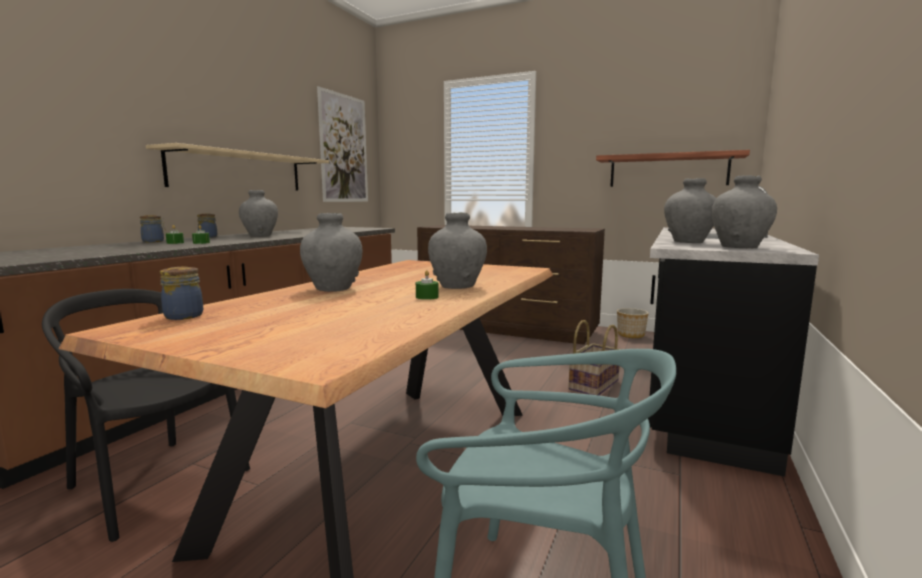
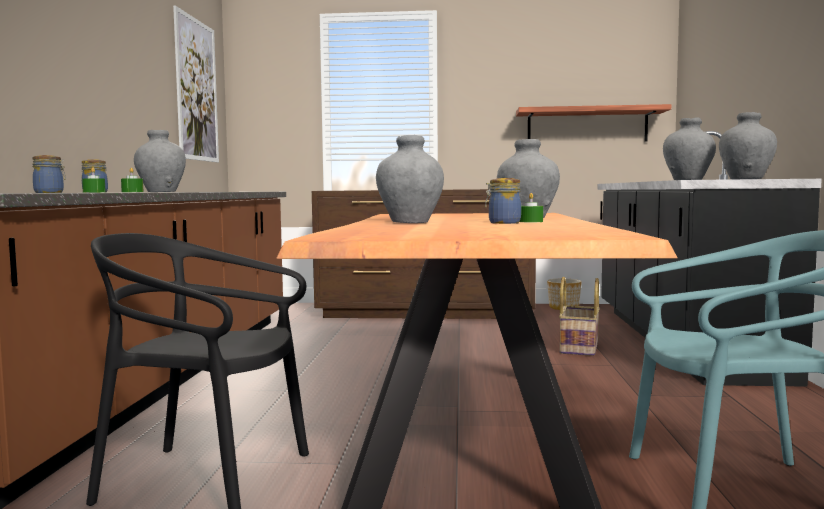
camera: 20 degrees left, 5 degrees down
beige shelf [146,143,329,191] -> none
jar [160,267,203,320] -> jar moved to [485,178,521,224]

